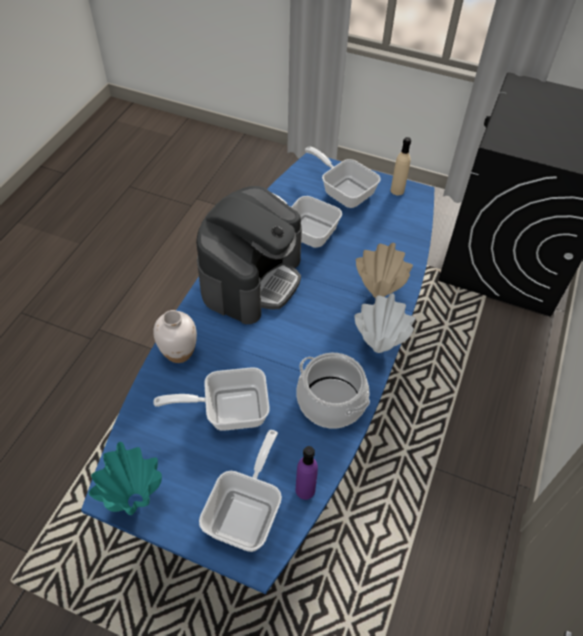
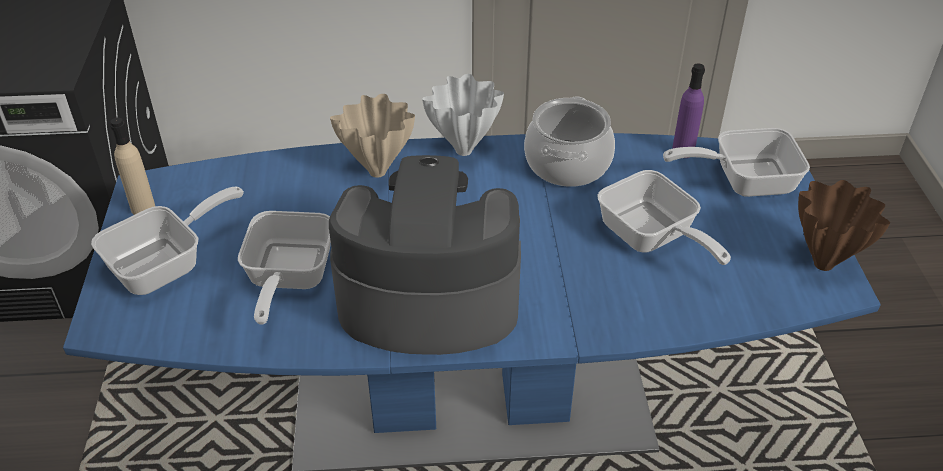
camera: 115 degrees left, 10 degrees down
turquoise vase [89,442,162,515] -> brown vase [798,180,890,271]
white vase [153,310,197,363] -> none
frying pan [305,147,381,208] -> frying pan turned 150 degrees counterclockwise [91,186,244,295]

